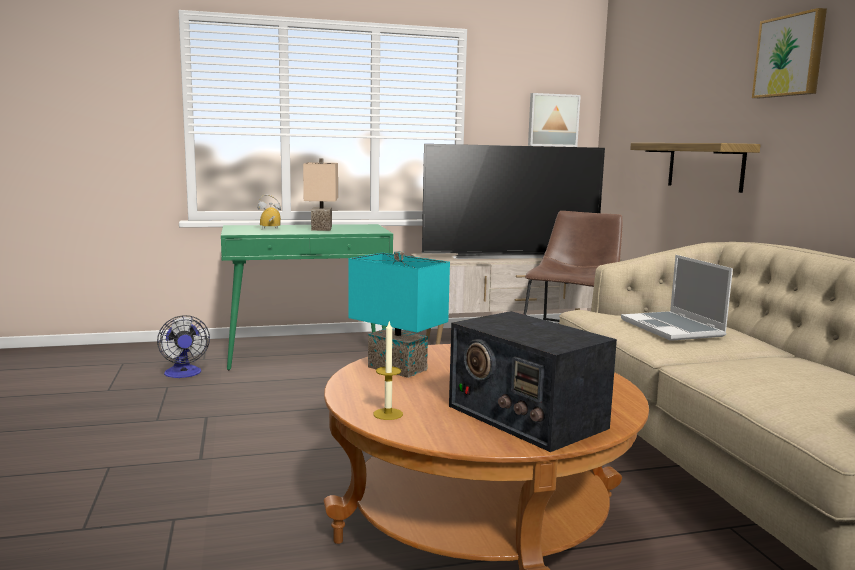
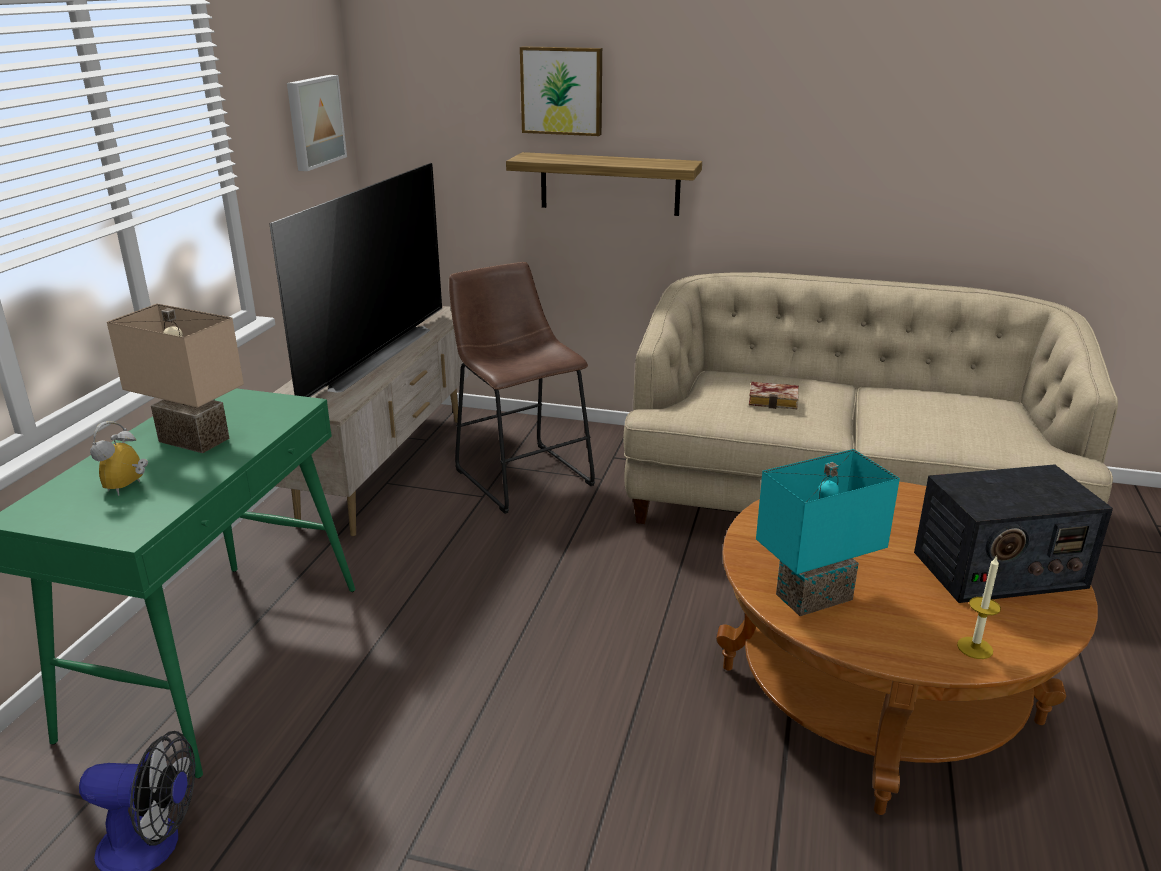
camera: 60 degrees left, 15 degrees up
laptop [621,255,733,341] -> book [749,382,799,409]
picture [752,8,827,98] -> picture moved to [520,46,602,136]

